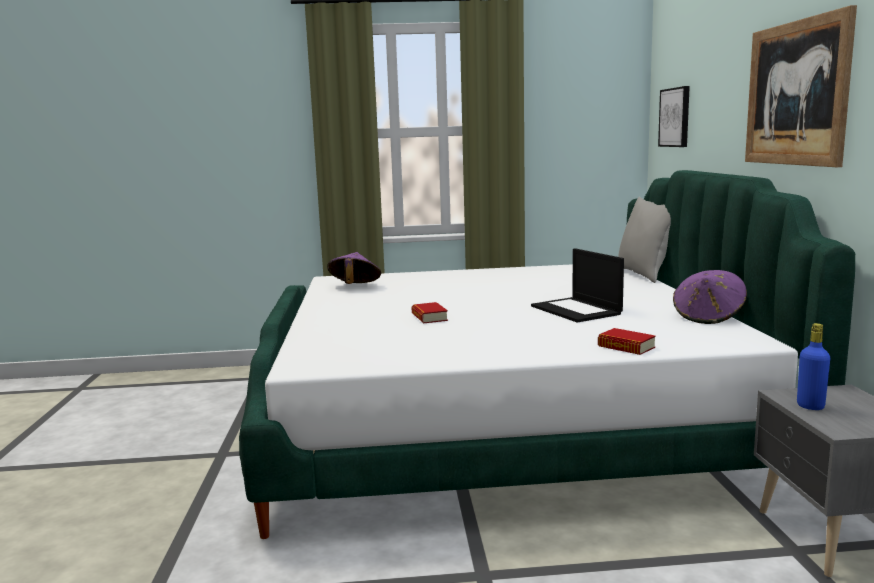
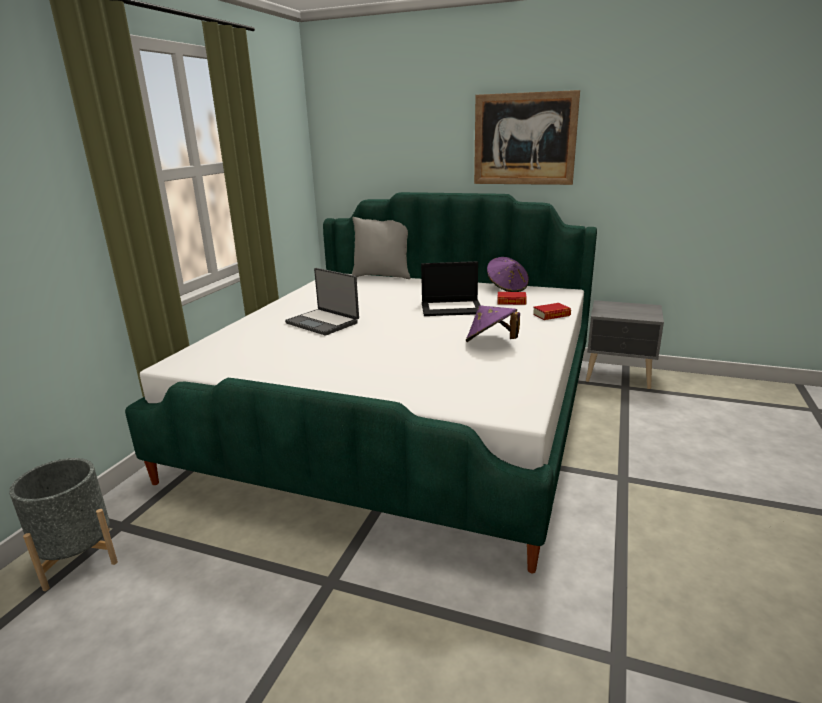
camera: 65 degrees left, 10 degrees up
purple hat [327,252,381,284] -> purple hat moved to [466,305,520,342]
book [412,302,448,323] -> book moved to [497,292,527,305]
picture [658,86,690,147] -> none
blue bottle [797,323,830,410] -> none
none -> grey planter [9,458,118,591]
none -> laptop [285,268,359,335]

